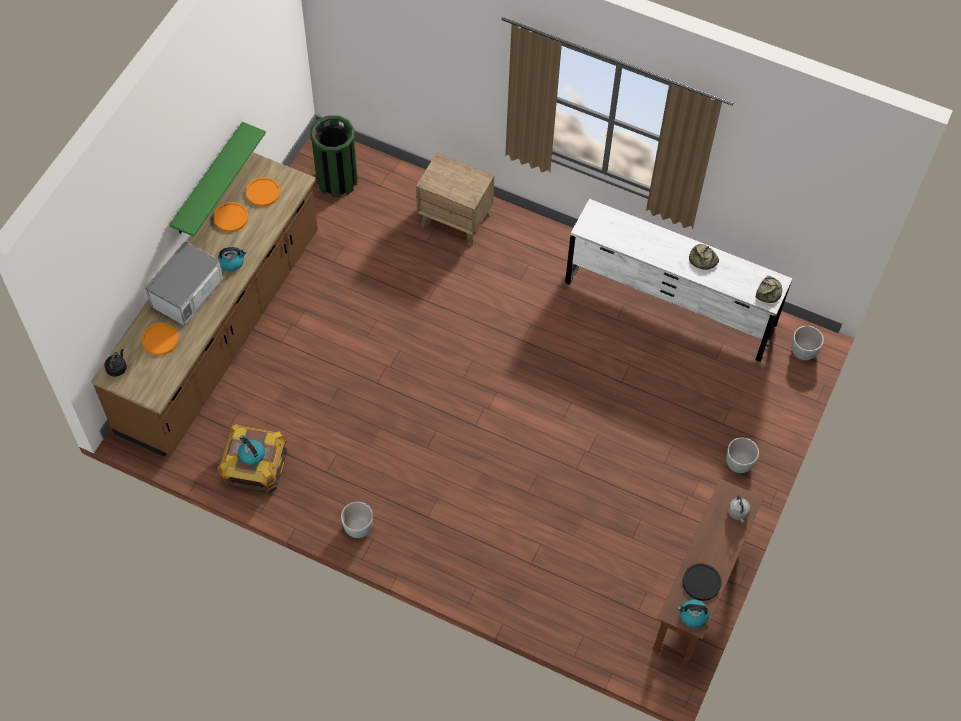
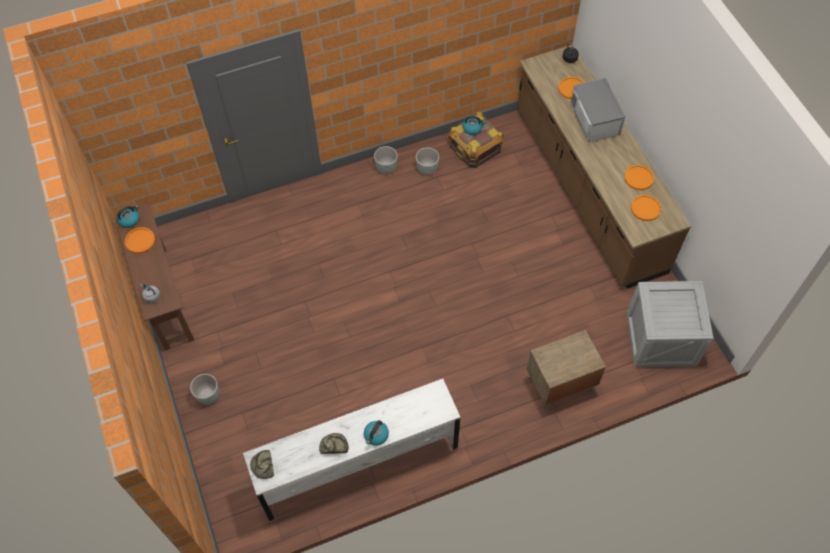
camera: 135 degrees right, 0 degrees up
green shelf [169,122,266,237] -> none
kettle [218,247,247,271] -> kettle moved to [364,420,389,445]
green trash can [310,115,358,197] -> crate [627,281,714,367]
black plate [683,563,721,601] -> orange plate [125,227,155,254]
grey planter [792,326,824,360] -> grey planter moved to [416,147,439,175]

